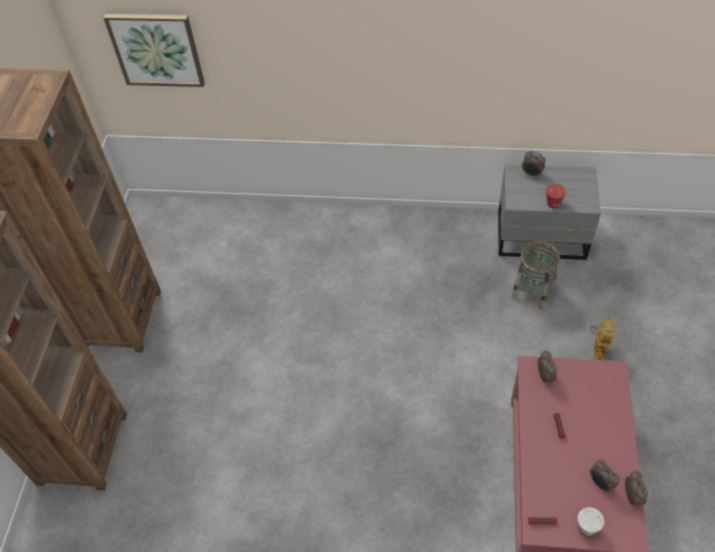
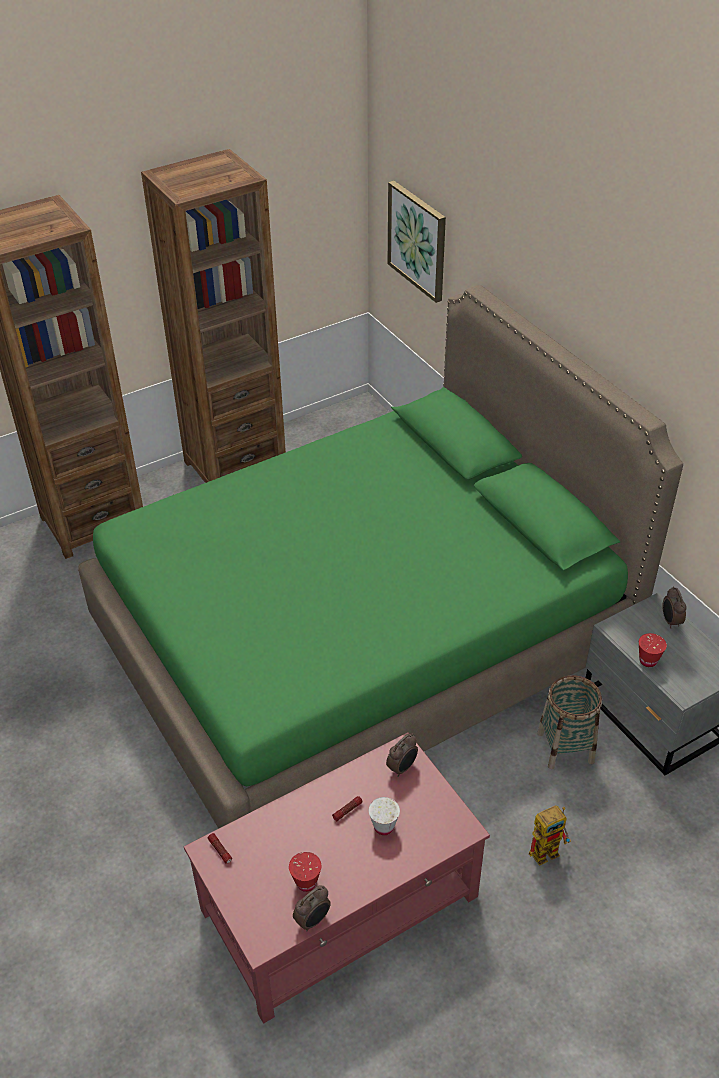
camera: 50 degrees right, 10 degrees down
white cup [578,507,604,536] -> white cup moved to [369,797,400,835]
alarm clock [590,460,620,492] -> red cup [289,852,321,892]
none -> green bed [78,285,683,829]

